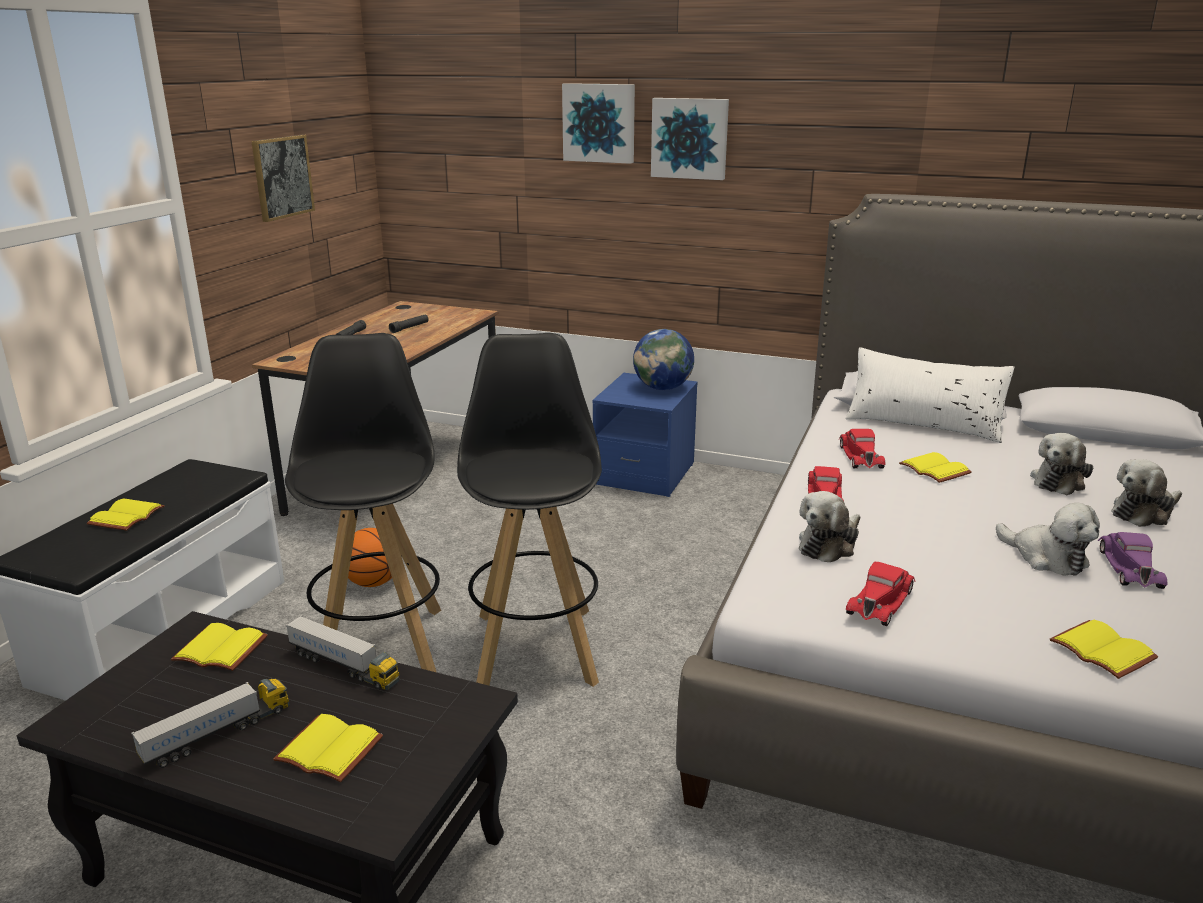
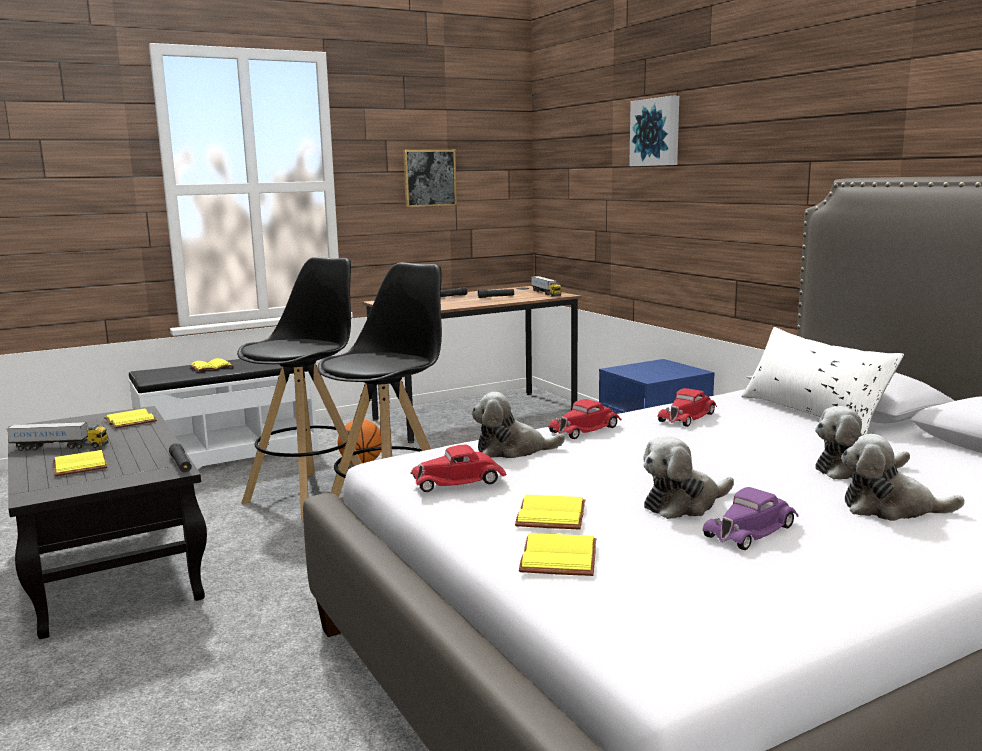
camera: 40 degrees right, 10 degrees down
toy truck [286,616,399,690] -> toy truck moved to [531,276,561,297]
globe [633,329,694,390] -> none
picture [651,98,729,180] -> none
yellow book [899,452,972,483] -> yellow book moved to [515,495,585,529]
plush toy [996,503,1100,576] -> plush toy turned 60 degrees clockwise [643,436,734,519]
none -> black flashlight [169,443,192,472]

